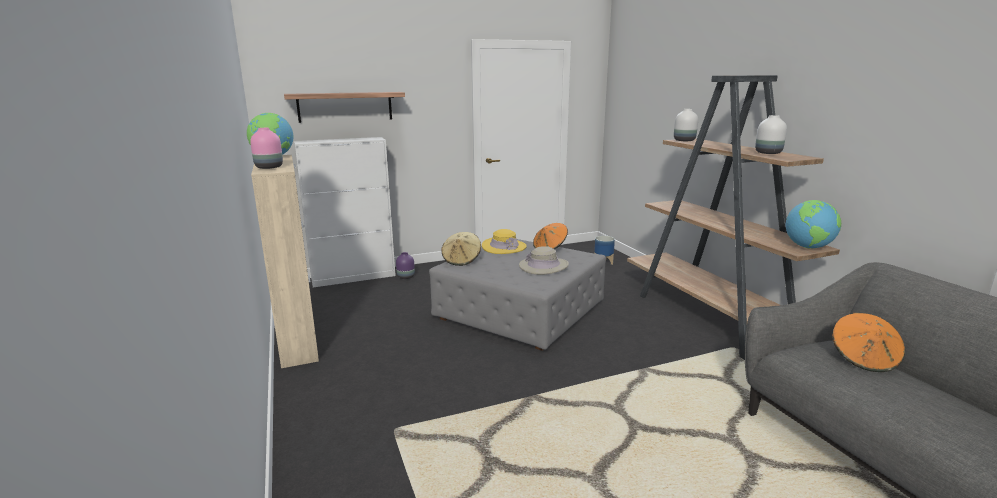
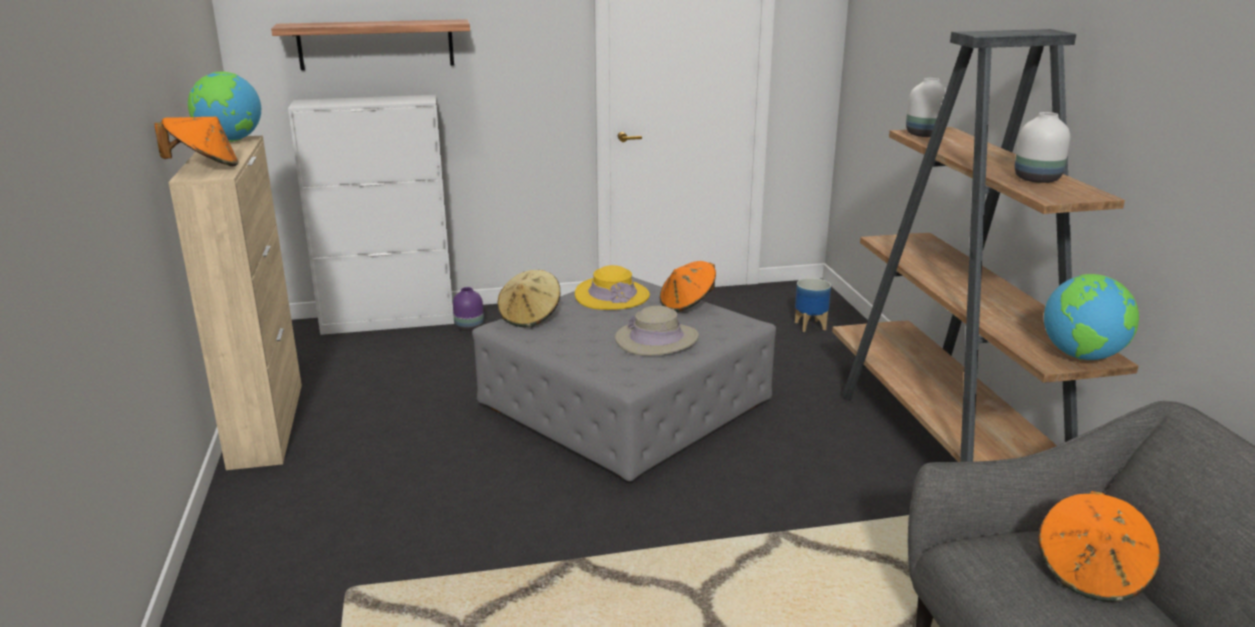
camera: 10 degrees right, 5 degrees up
pink vase [250,128,283,169] -> orange hat [154,116,238,166]

